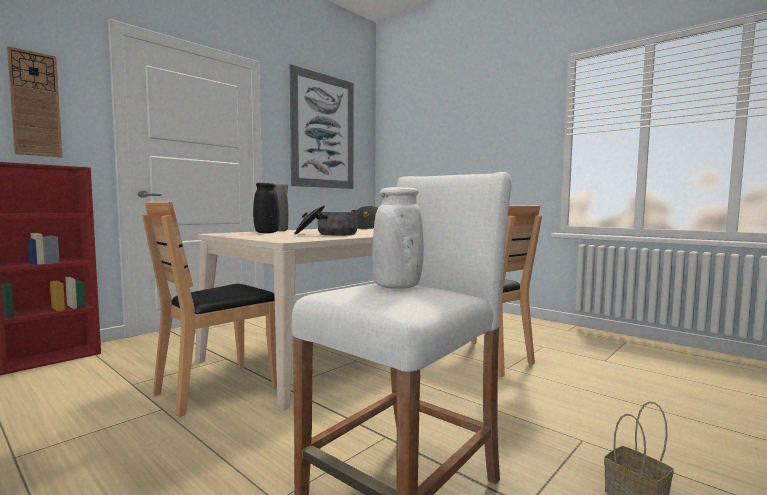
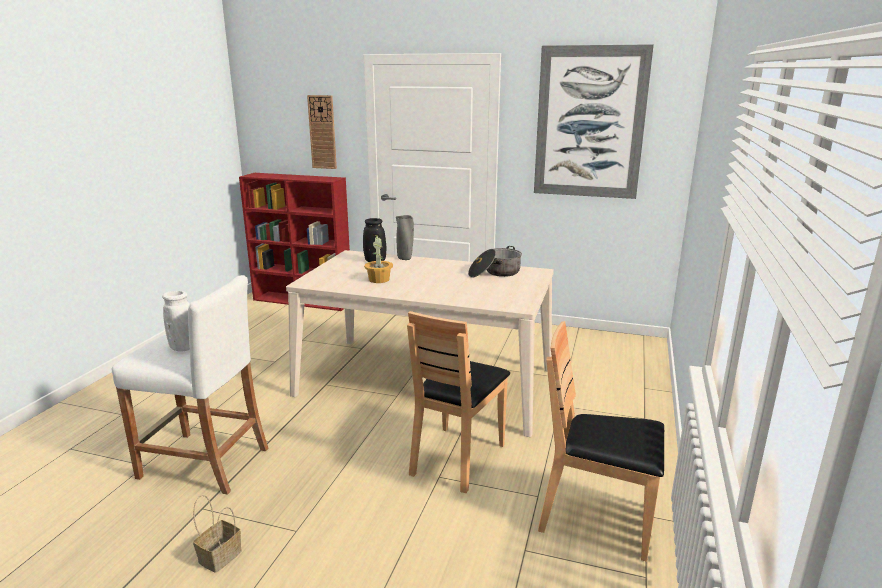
camera: 65 degrees right, 15 degrees up
brown chair [142,202,277,417] -> brown chair moved to [538,321,664,561]
cooking pot [294,205,360,236] -> potted plant [364,234,393,283]

